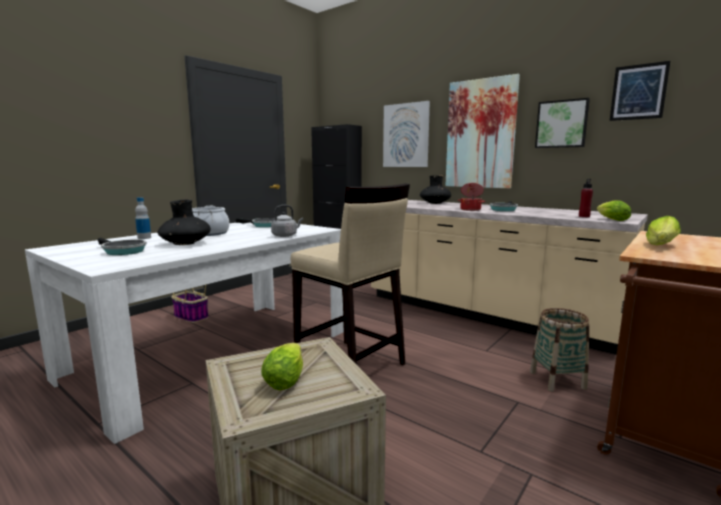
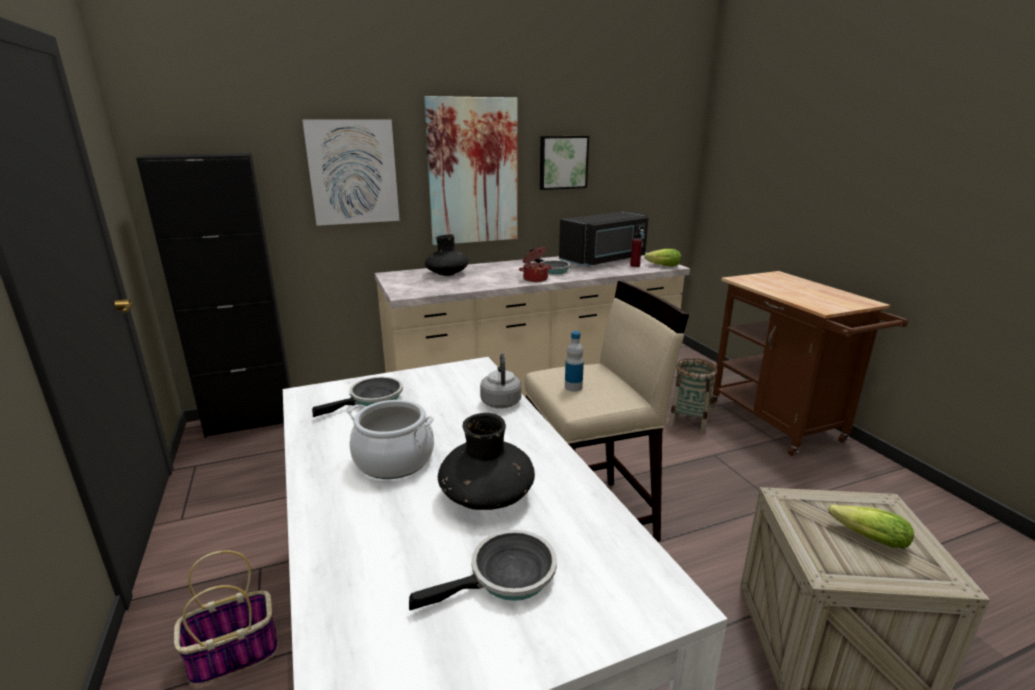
camera: 60 degrees left, 10 degrees up
bottle [135,197,151,239] -> bottle moved to [565,331,584,392]
picture [610,61,670,121] -> none
lettuce [646,216,681,245] -> none
none -> black microwave [559,211,648,267]

